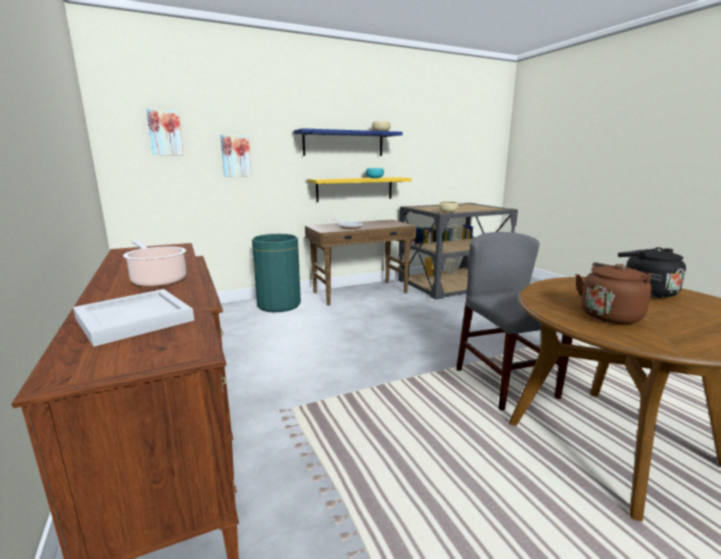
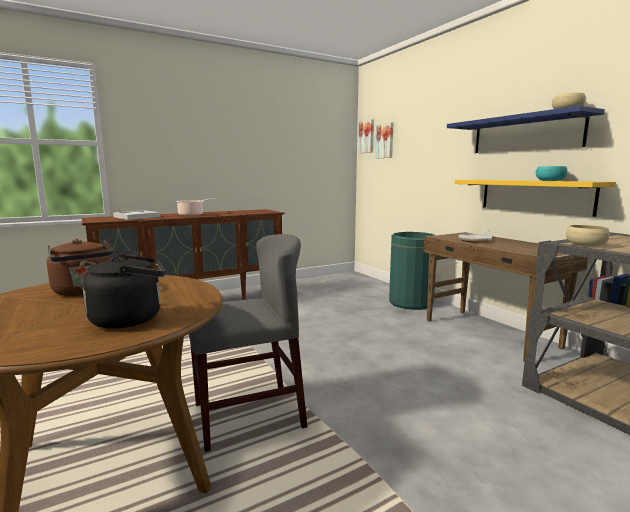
camera: 85 degrees right, 5 degrees down
picture [220,134,252,177] -> picture moved to [358,119,374,153]

